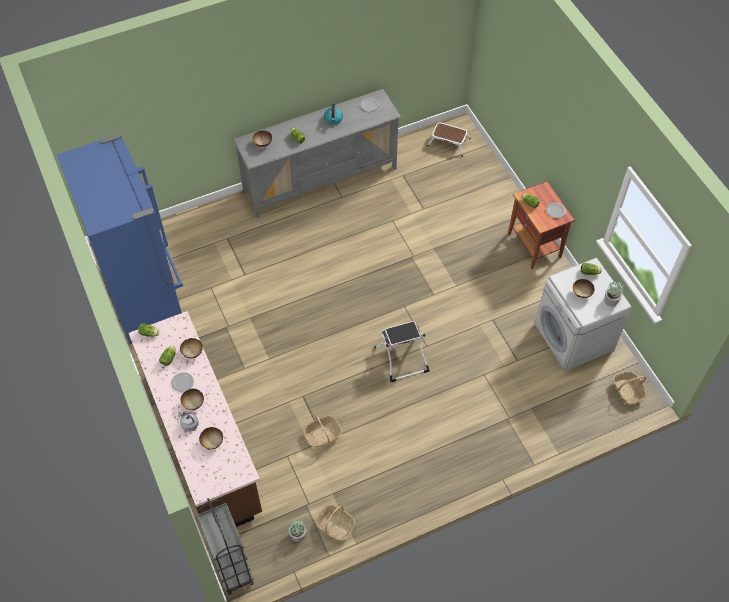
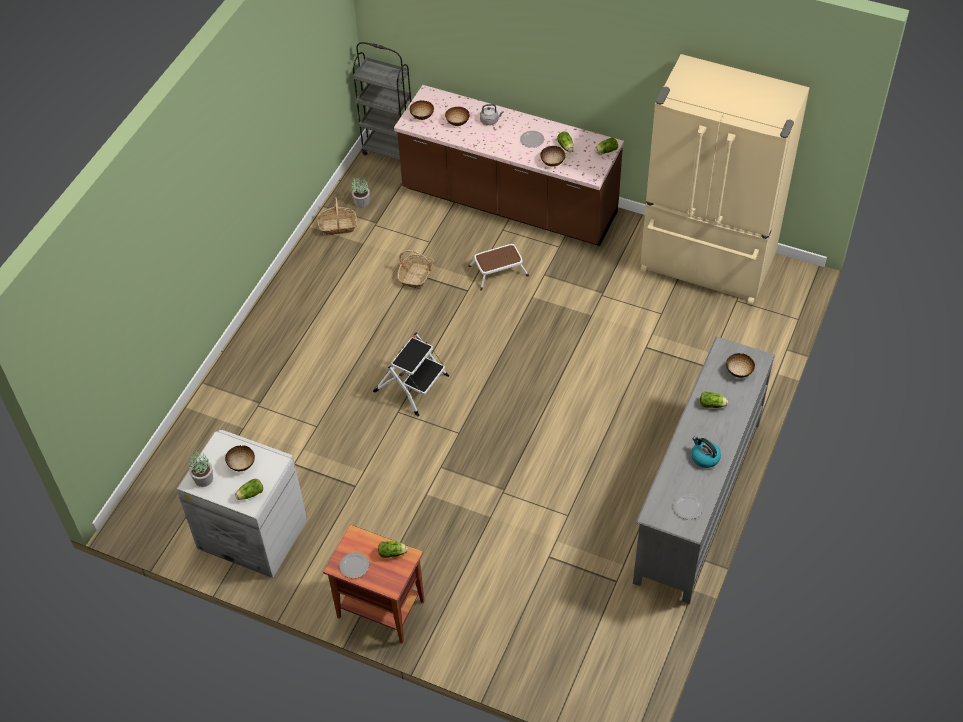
camera: 140 degrees right, 5 degrees down
blue fridge [57,133,183,345] -> beige fridge [640,54,810,305]
bowl [180,389,204,410] -> bowl moved to [410,101,434,120]
brown step ladder [427,122,471,157] -> brown step ladder moved to [469,244,529,291]
basket [613,371,646,405] -> none

